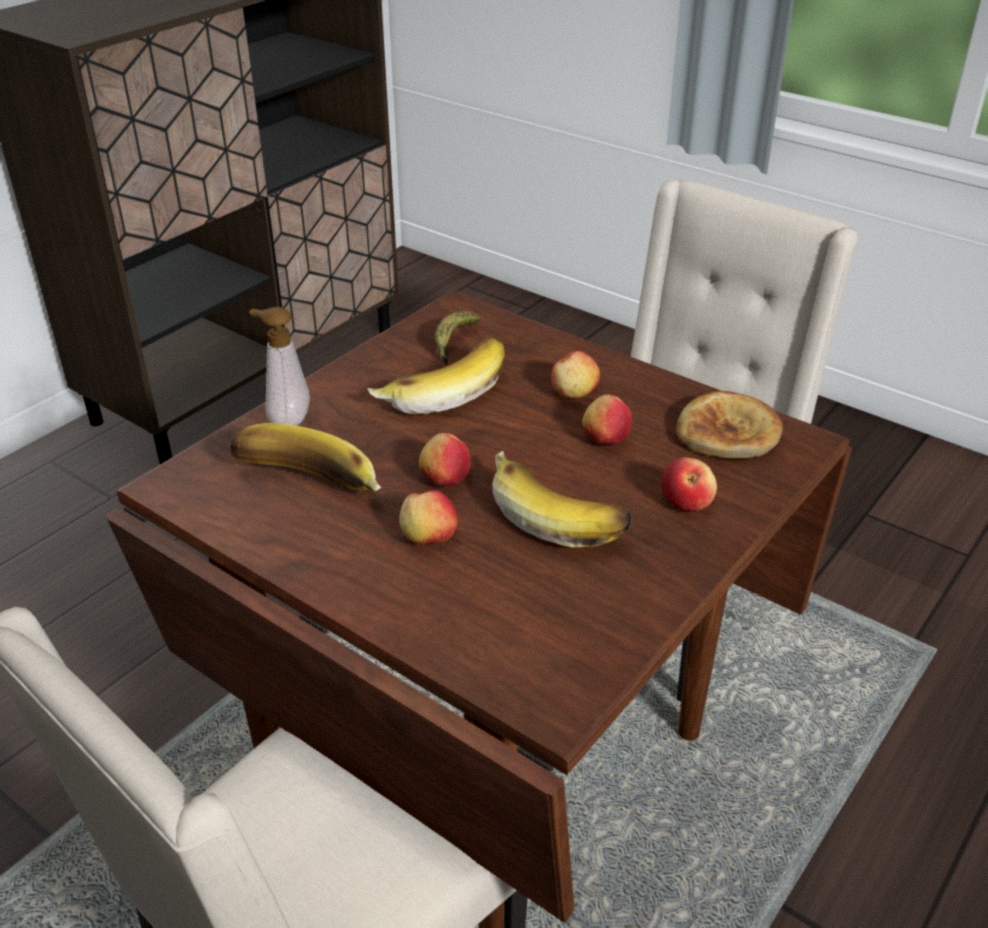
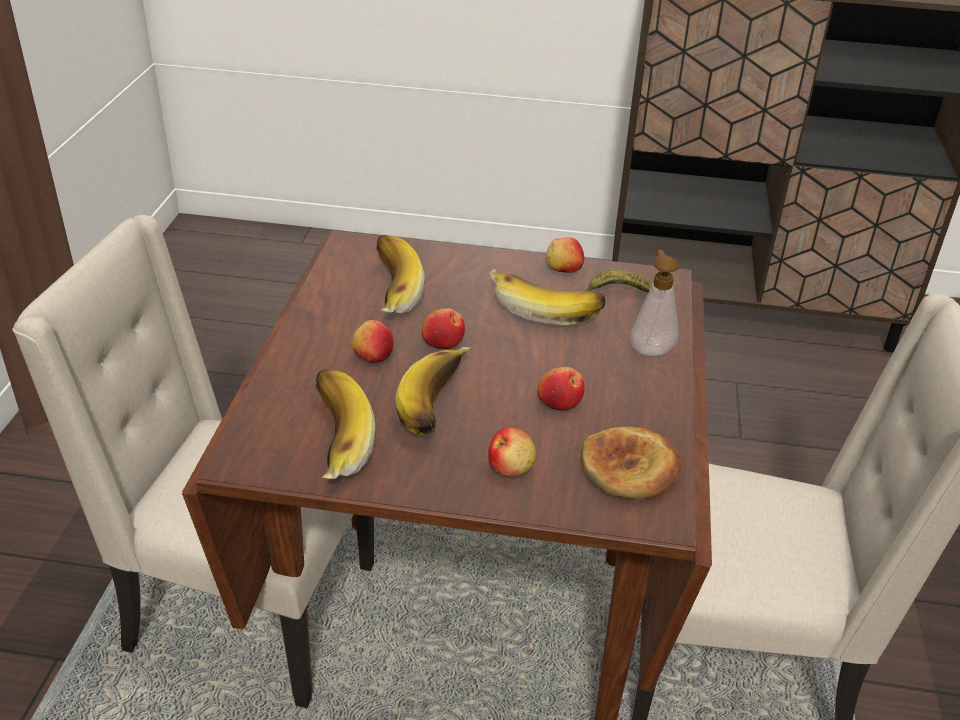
camera: 60 degrees right, 0 degrees up
soap dispenser [249,307,310,426] -> soap dispenser moved to [630,250,679,356]
apple [551,350,600,398] -> apple moved to [546,237,584,273]
none -> banana [316,369,376,479]

